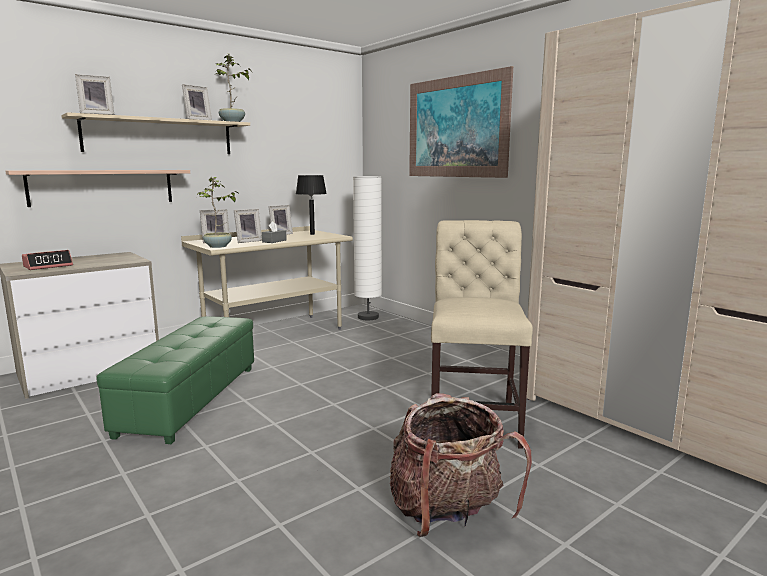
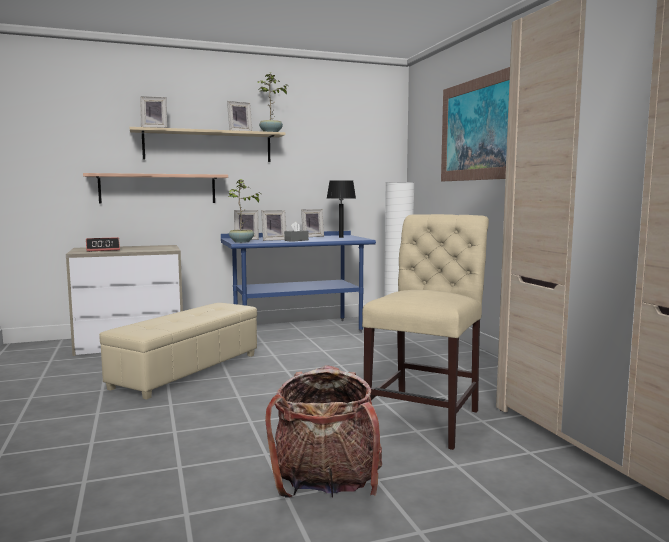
camera: 20 degrees right, 5 degrees down
green ottoman [96,316,254,444] -> beige ottoman [99,303,257,400]
beige desk [181,226,353,330] -> blue desk [221,231,376,333]

